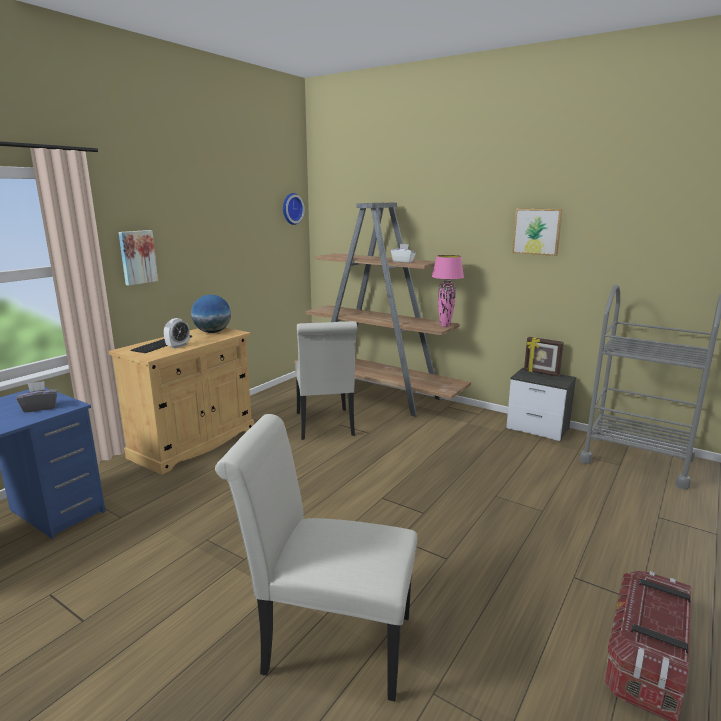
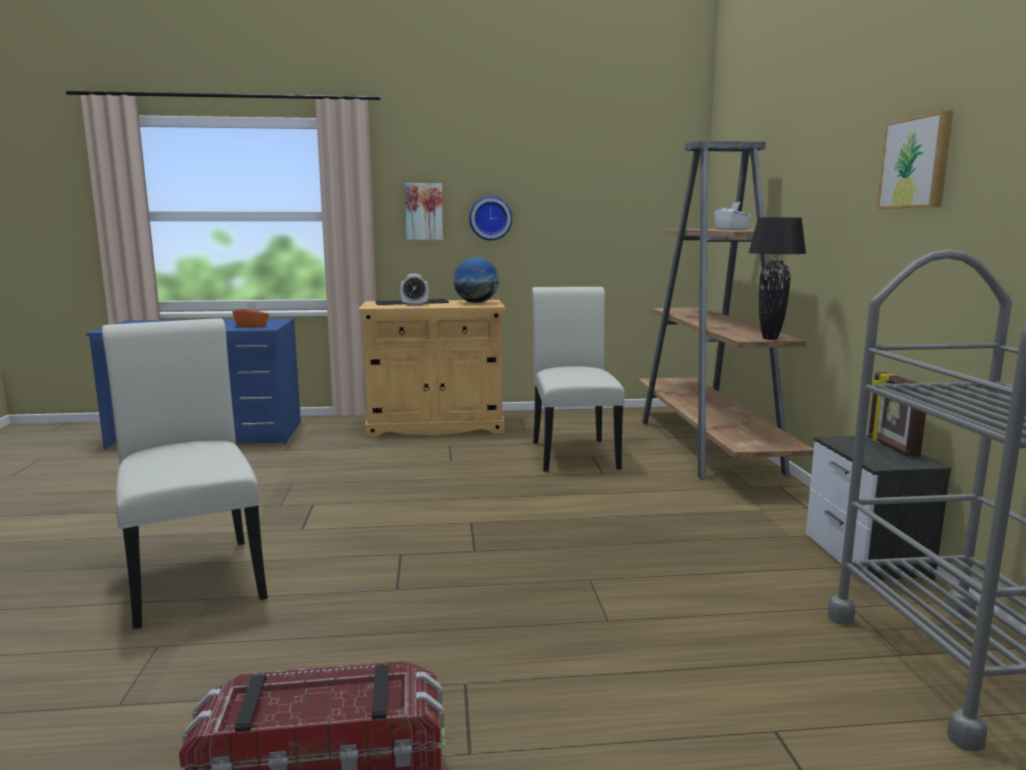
camera: 50 degrees right, 5 degrees down
grey tissue box [16,381,58,413] -> orange tissue box [232,302,269,328]
wall clock [283,193,305,225] -> wall clock moved to [469,196,512,240]
white chair [295,321,357,440] -> white chair turned 135 degrees clockwise [532,287,625,472]
pink table lamp [432,255,464,327] -> black table lamp [748,217,806,340]

